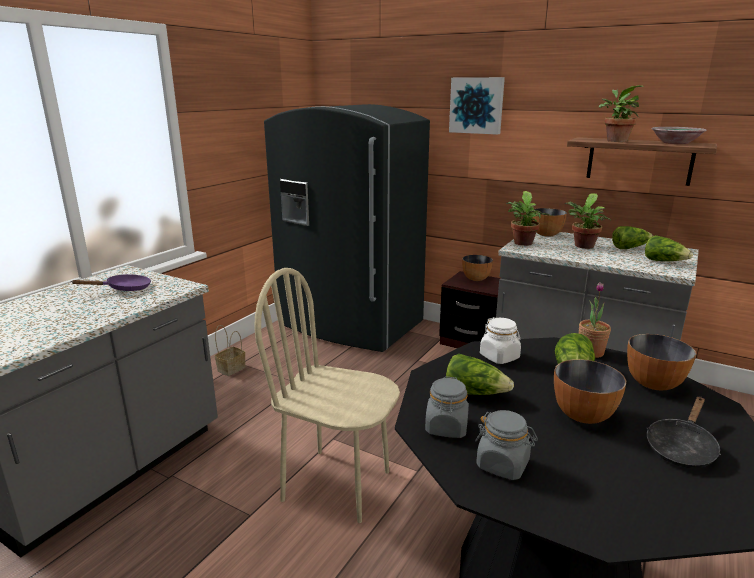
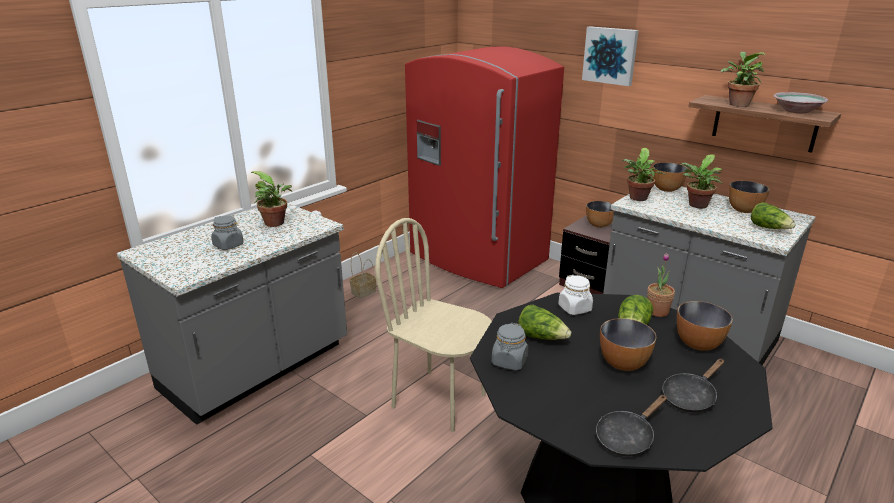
camera: 10 degrees right, 5 degrees up
purple frying pan [72,274,151,291] -> potted plant [251,171,292,227]
grey fridge [264,104,430,352] -> red fridge [405,46,564,288]
grey jar [475,410,538,480] -> grey jar moved to [211,216,244,250]
lettuce [612,226,653,249] -> bowl [729,181,769,213]
none -> black frying pan [596,395,667,456]

